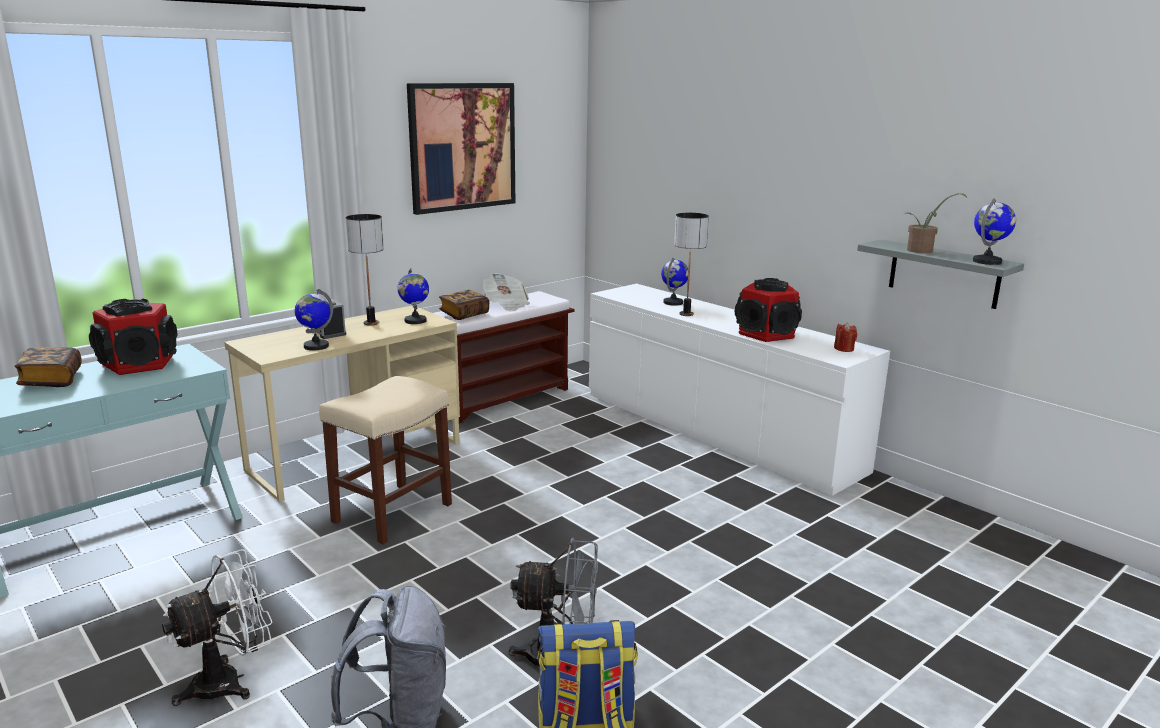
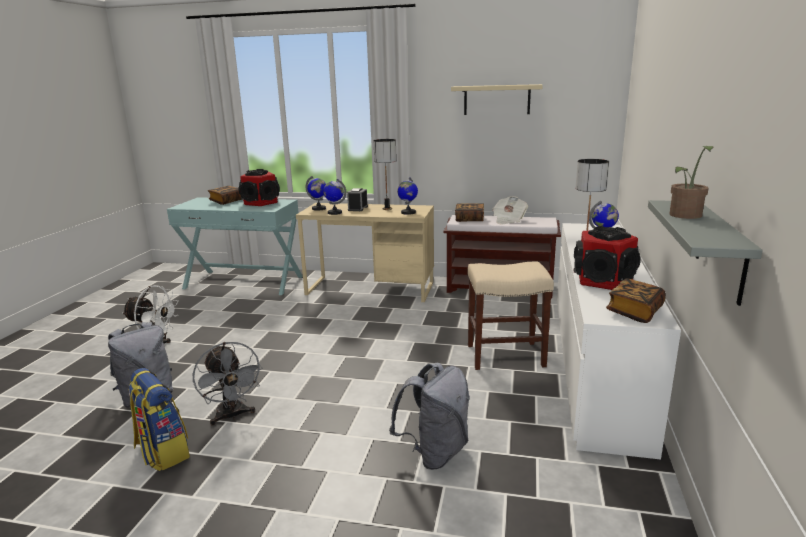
camera: 55 degrees right, 0 degrees up
beige stool [319,376,452,544] -> beige stool moved to [468,261,554,370]
picture [407,83,515,215] -> beige shelf [451,84,543,115]
red candle [834,323,857,352] -> book [606,278,666,323]
globe [973,198,1016,265] -> globe moved to [306,176,326,211]
none -> grey backpack [389,363,470,470]

